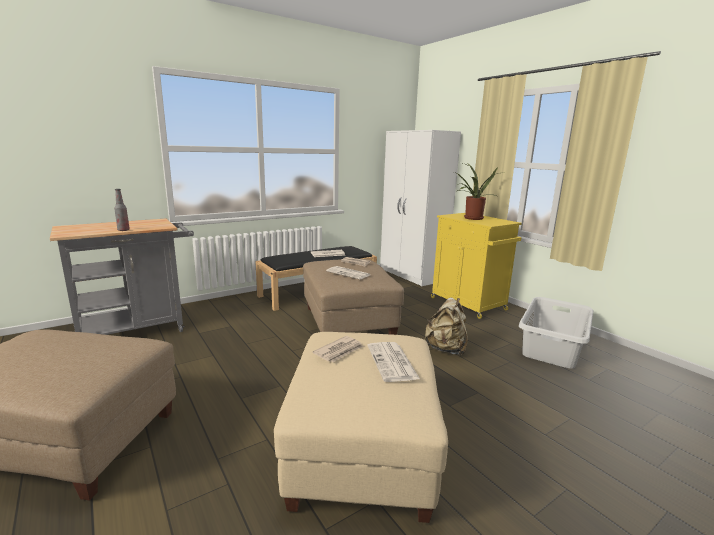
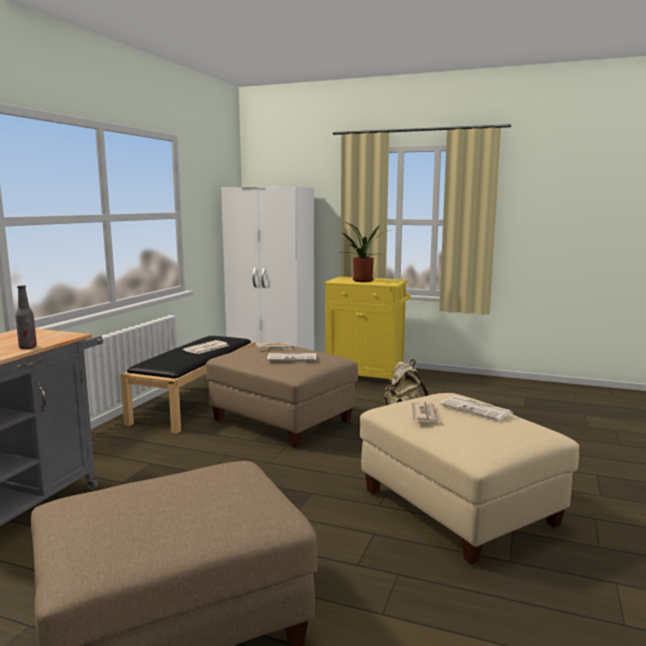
camera: 35 degrees left, 5 degrees down
grey laundry basket [519,297,593,369] -> none

